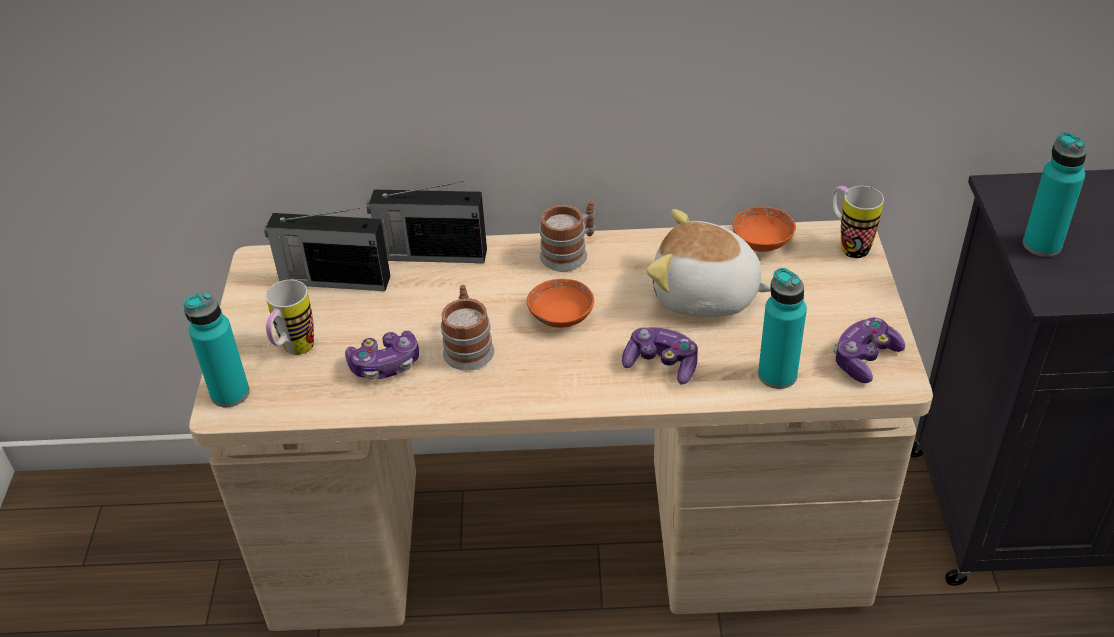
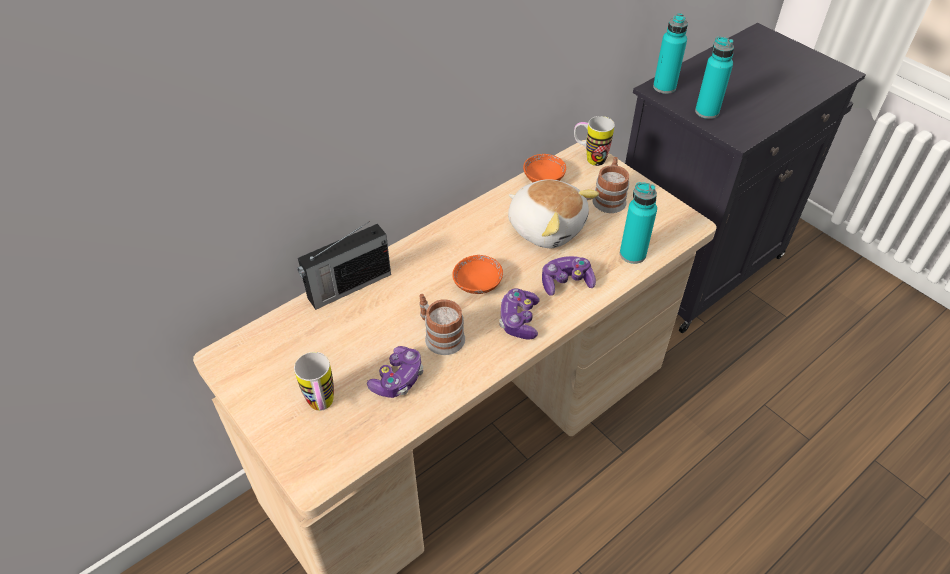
camera: 40 degrees left, 5 degrees up
turquoise bottle [183,292,250,407] -> turquoise bottle moved to [653,13,688,94]
radio [265,208,390,291] -> none
mug [540,200,595,272] -> mug moved to [592,157,629,213]
plush toy [646,209,771,317] -> plush toy turned 120 degrees counterclockwise [508,179,599,248]
game controller [834,317,905,383] -> game controller moved to [499,288,540,339]

